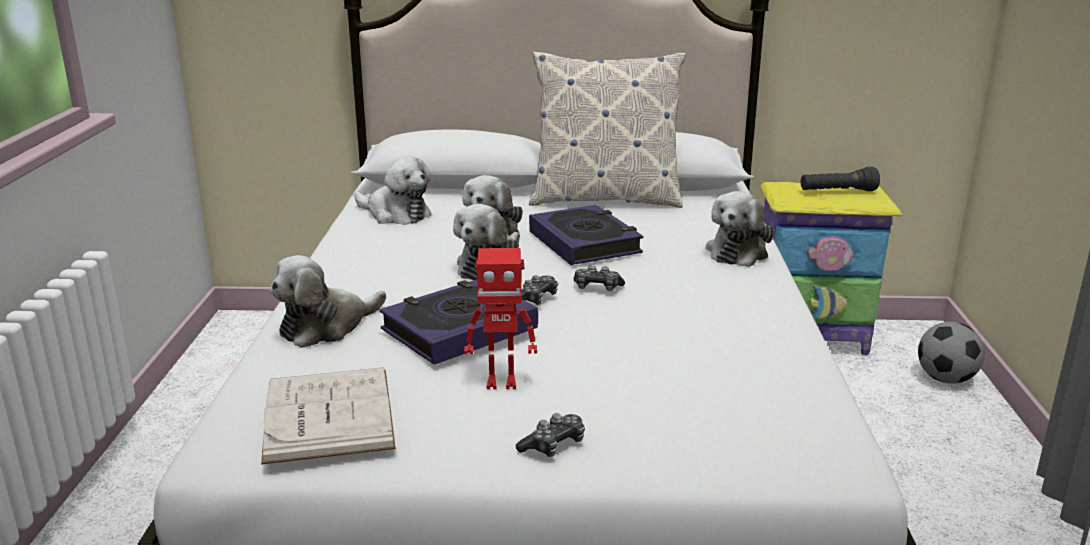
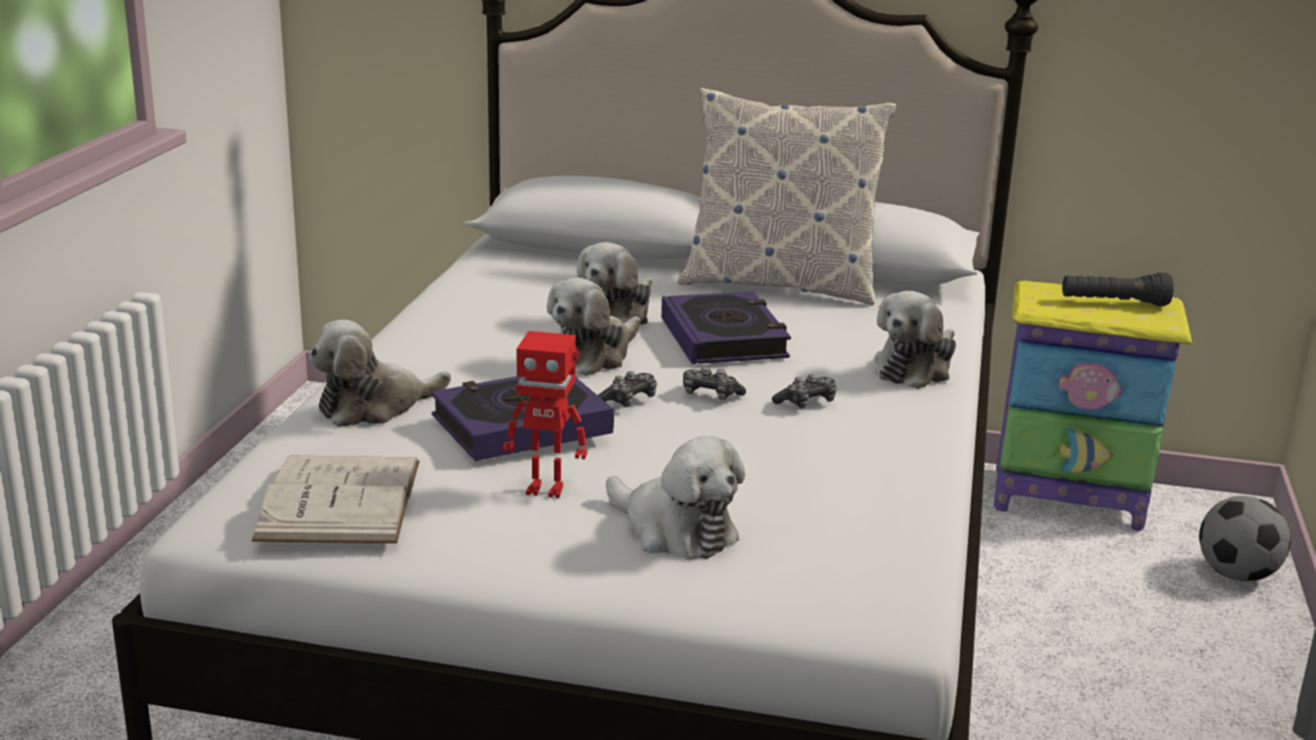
camera: 10 degrees right, 0 degrees up
plush toy [354,156,431,225] -> plush toy moved to [606,436,745,560]
game controller [516,413,585,457] -> game controller moved to [772,374,837,409]

